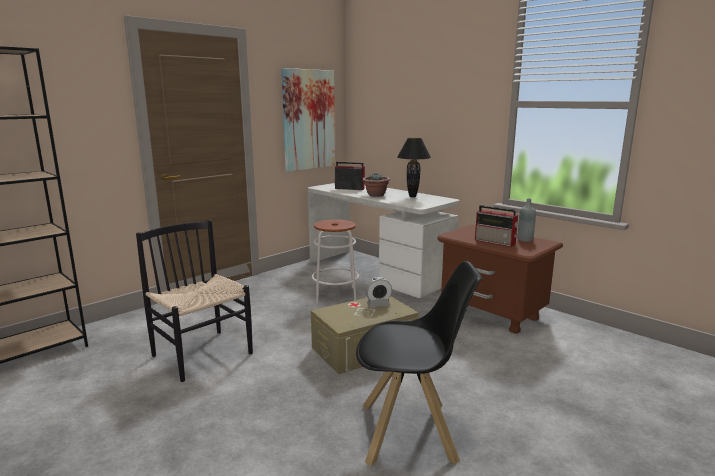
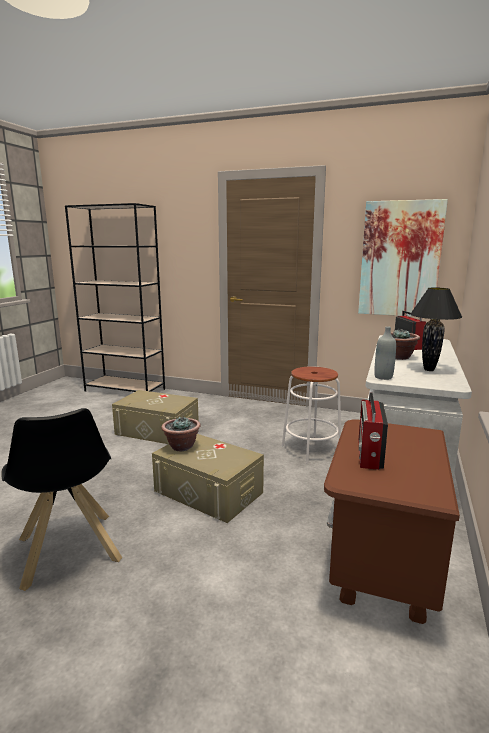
camera: 65 degrees right, 0 degrees up
black chair [136,220,253,382] -> beige storage box [112,390,199,444]
alarm clock [365,277,392,307] -> none
grey bottle [518,198,536,242] -> grey bottle moved to [374,326,396,380]
none -> potted plant [161,416,201,451]

